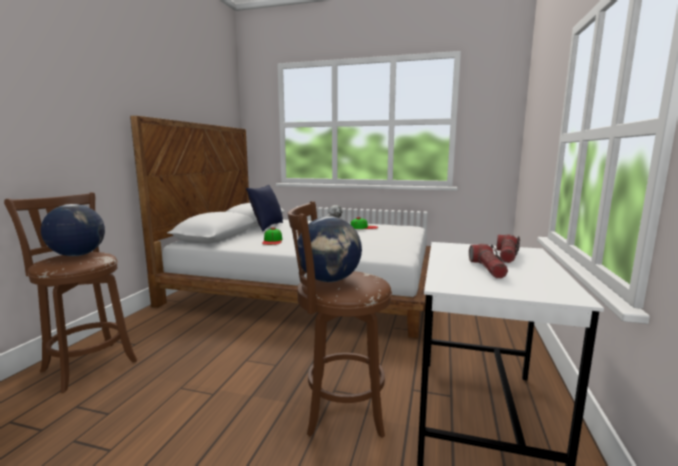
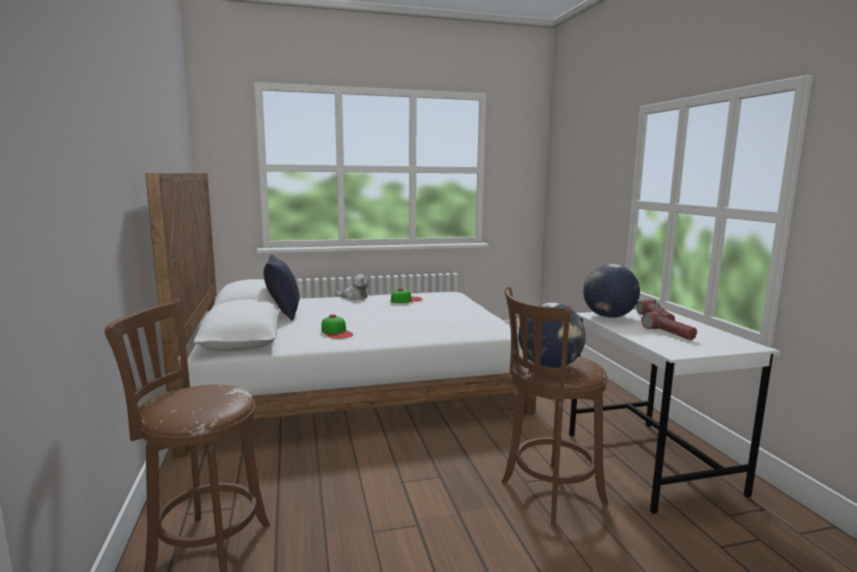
camera: 30 degrees left, 0 degrees up
globe [41,204,105,256] -> globe moved to [583,264,640,318]

